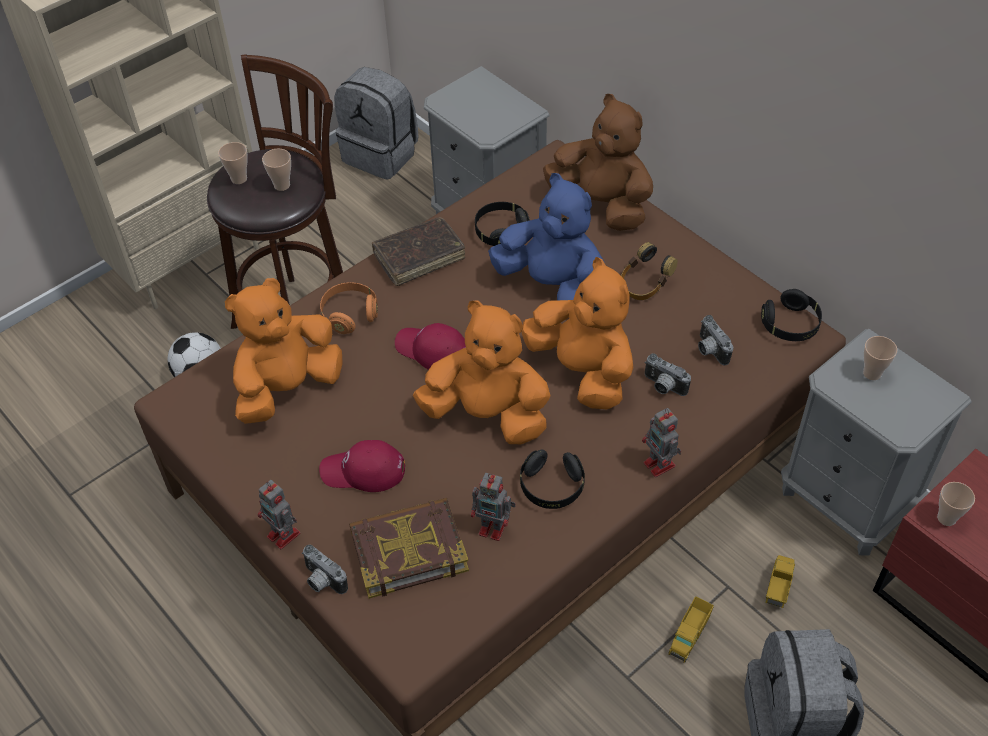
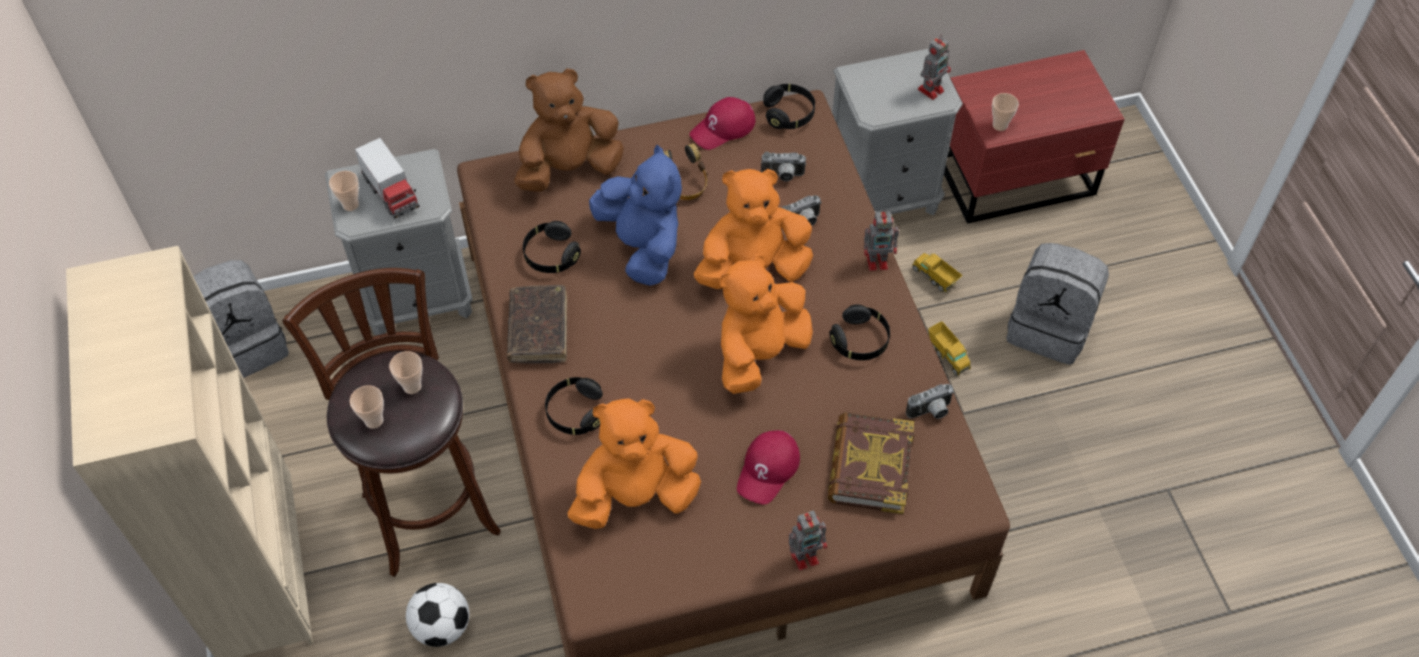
camera: 65 degrees left, 5 degrees up
orange plush toy [225,278,343,424] -> orange plush toy turned 90 degrees clockwise [567,398,701,529]
camera [302,544,348,594] -> camera moved to [906,384,954,419]
orange headphones [320,282,378,334] -> black headphones [545,377,603,435]
red cap [395,323,466,370] -> red cap moved to [689,97,756,150]
toy robot [471,473,516,541] -> toy robot moved to [918,35,951,100]
blue plush toy [488,173,605,300] -> blue plush toy turned 90 degrees clockwise [589,144,682,286]
cup [863,336,897,380] -> cup moved to [329,171,359,211]
none -> toy truck [355,138,420,219]

